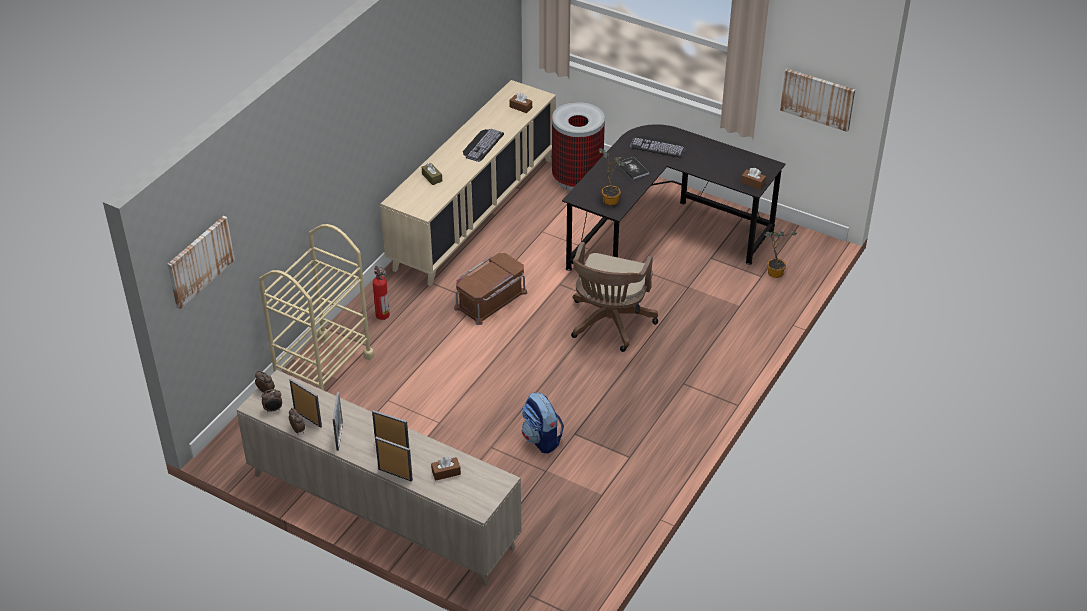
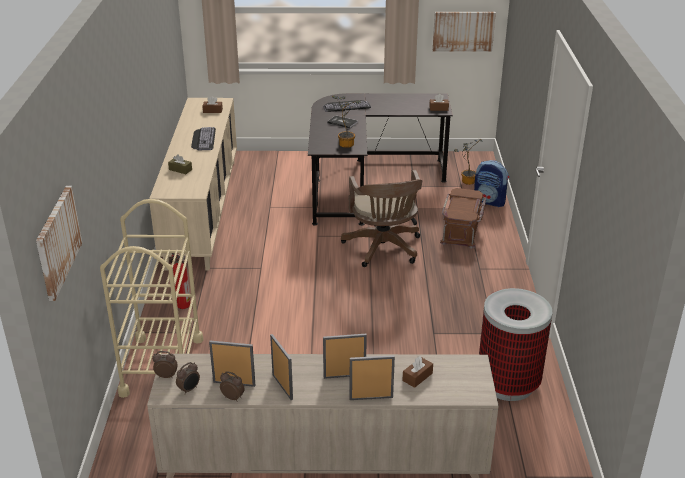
camera: 30 degrees left, 10 degrees down
brown storage box [454,253,527,325] -> brown storage box moved to [440,188,486,249]
backpack [522,392,564,454] -> backpack moved to [474,160,509,207]
trash can [552,102,605,191] -> trash can moved to [479,288,552,401]

